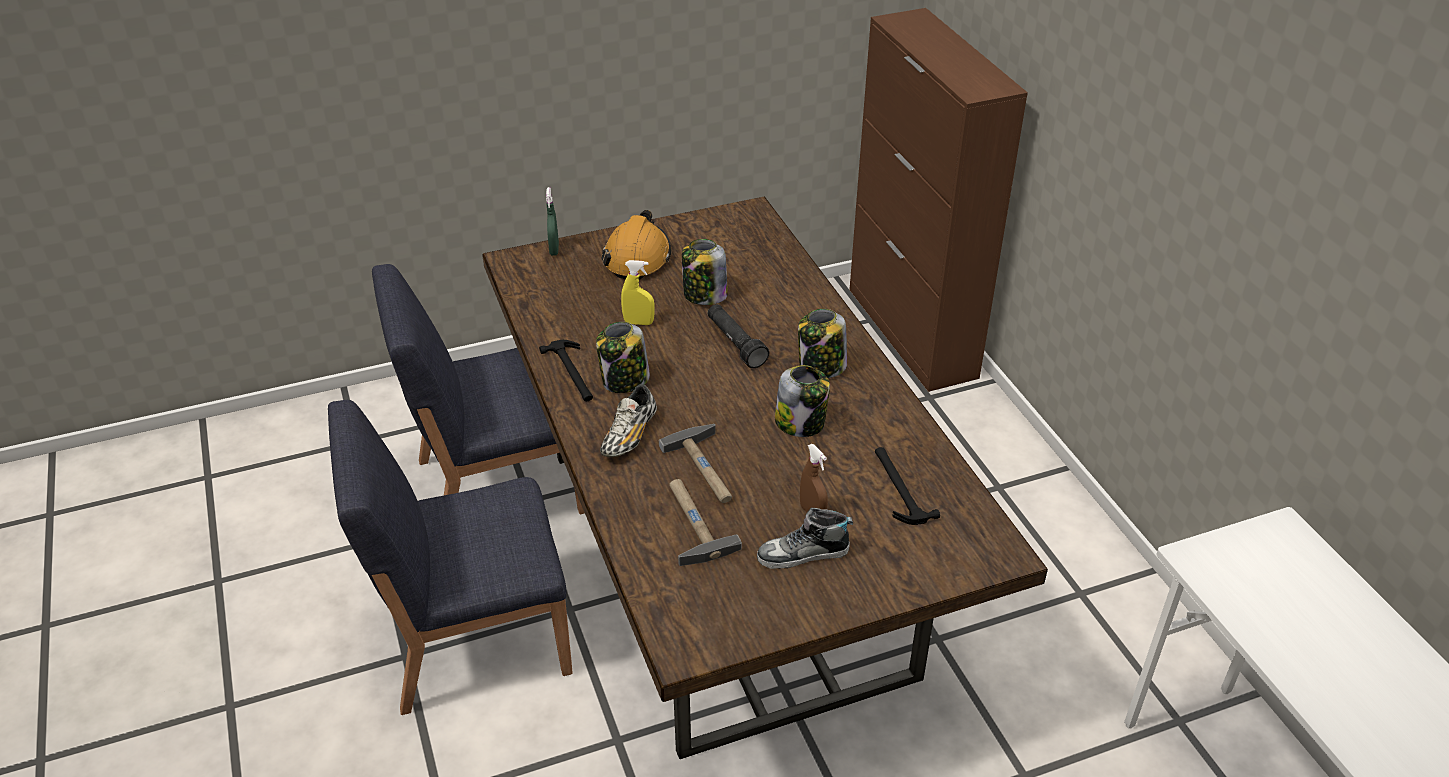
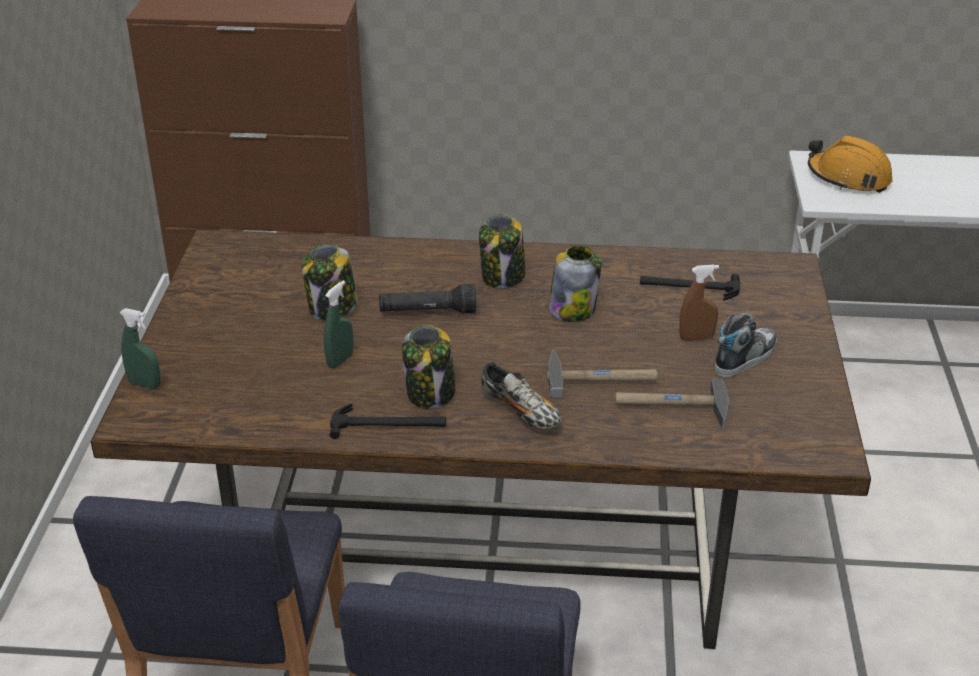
camera: 65 degrees left, 5 degrees down
orange hard hat [601,210,671,280] -> orange hard hat moved to [808,135,893,193]
yellow spray bottle [621,260,654,325] -> green spray bottle [324,281,354,368]
shoe [757,508,853,569] -> shoe turned 150 degrees counterclockwise [715,313,777,378]

